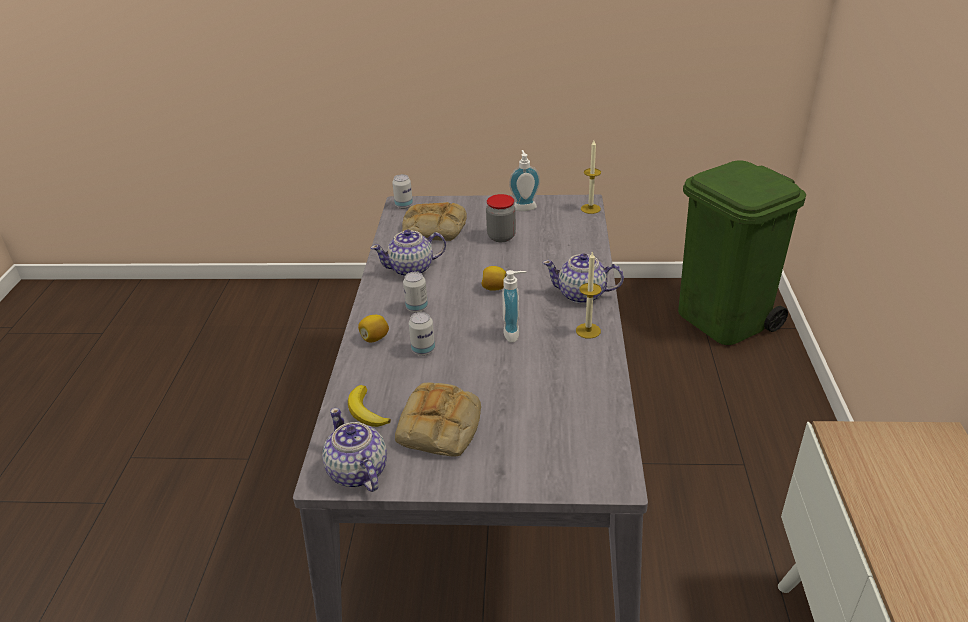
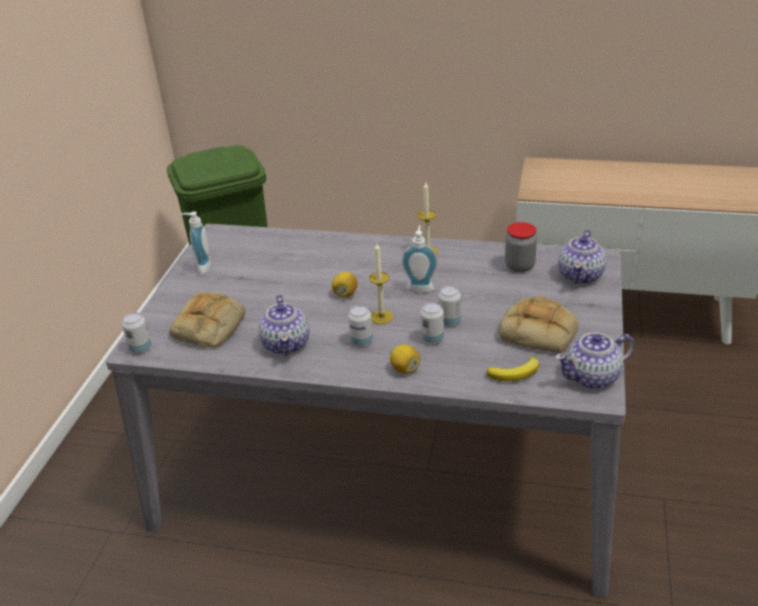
camera: 80 degrees left, 0 degrees up
jar [486,194,516,242] -> jar moved to [505,222,537,272]
teapot [543,253,624,304] -> teapot moved to [558,230,606,284]
candle [581,141,601,214] -> candle moved to [369,243,393,324]
none -> can [438,285,461,326]

